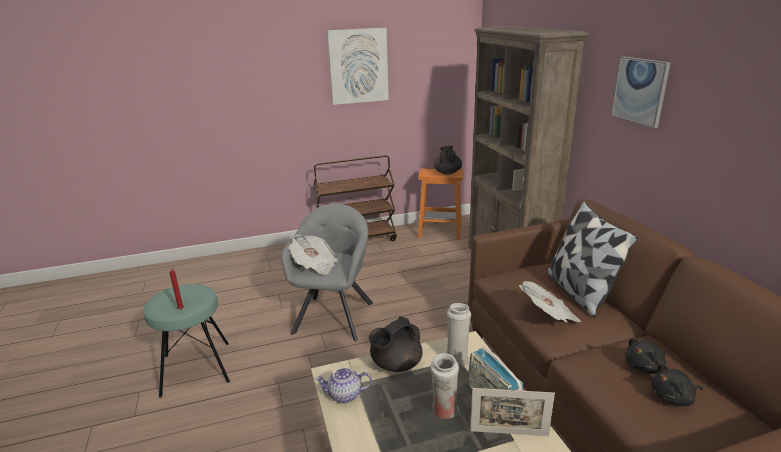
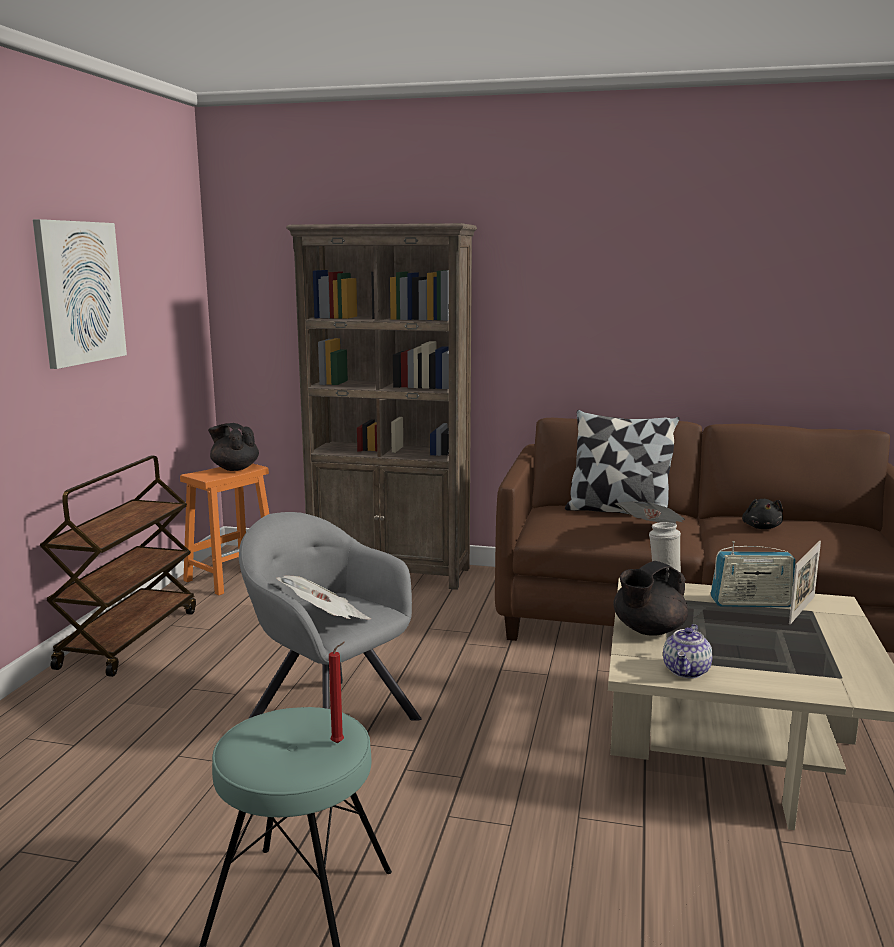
camera: 60 degrees left, 10 degrees down
black teapot [369,316,422,372] -> black teapot turned 60 degrees clockwise [613,561,688,636]
white vase [430,353,459,419] -> none
picture [611,56,670,128] -> none
black plush toy [651,363,703,406] -> none

